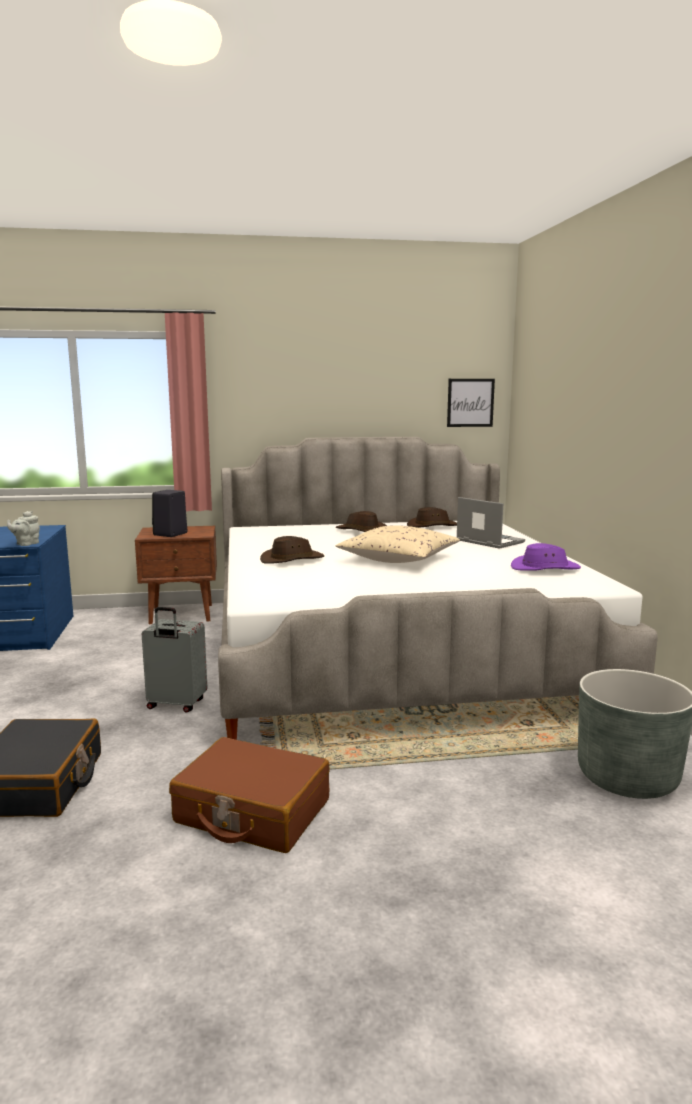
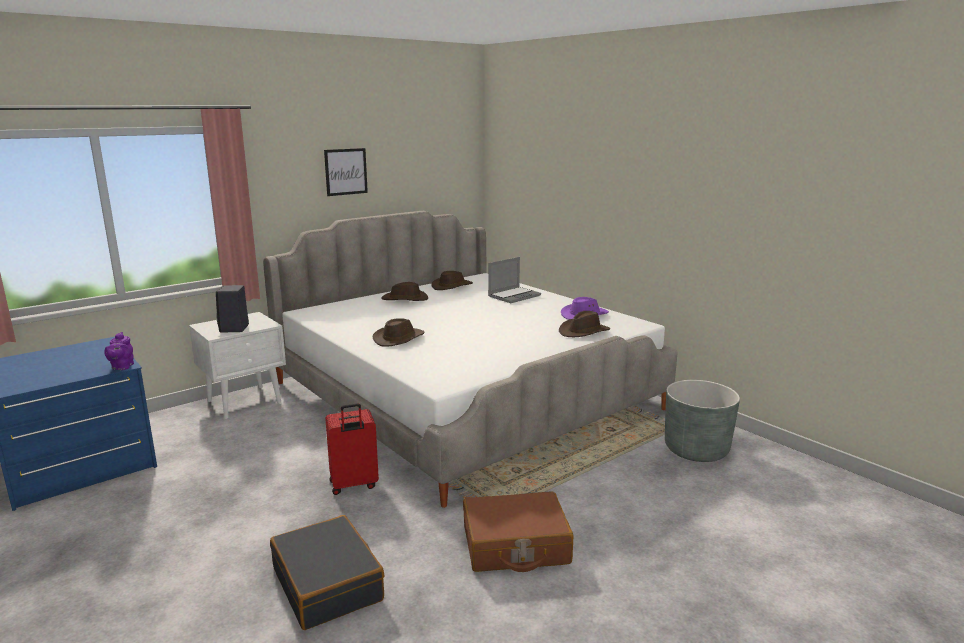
camera: 30 degrees left, 5 degrees up
grey teapot [7,511,40,546] -> purple teapot [104,332,134,370]
brown nightstand [135,526,217,624] -> white nightstand [189,312,286,419]
grey suitcase [142,607,207,713] -> red suitcase [325,403,379,495]
beige pillow [336,525,460,563] -> none
picture [447,379,495,427] -> picture moved to [324,148,368,196]
laptop [457,497,525,549] -> laptop turned 120 degrees clockwise [488,257,541,303]
none -> brown hat [559,311,610,337]

